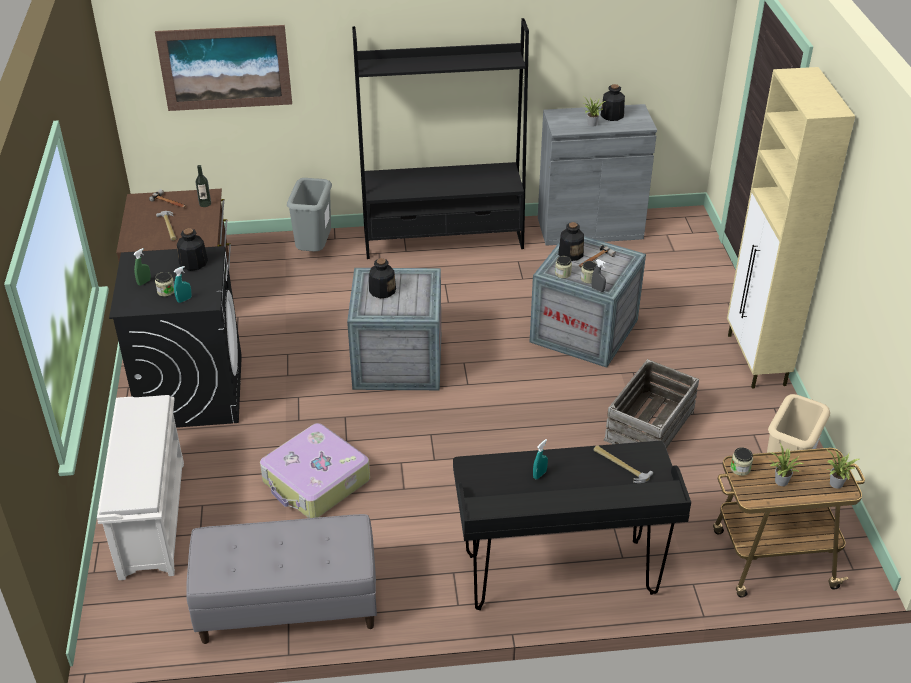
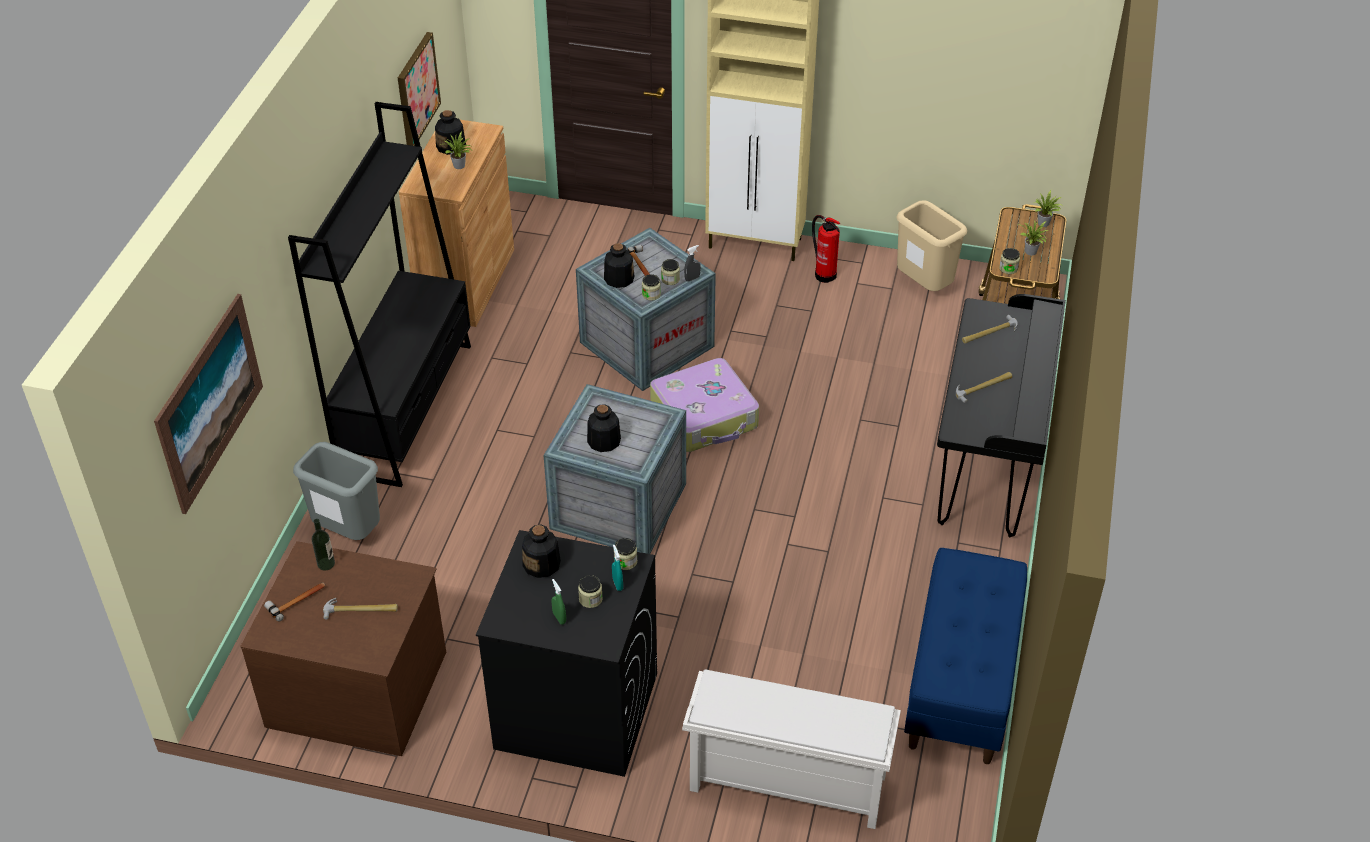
camera: 70 degrees left, 5 degrees up
grey bench [186,514,377,644] -> blue bench [904,548,1027,764]
suitcase [260,423,370,518] -> suitcase moved to [650,358,759,452]
turquoise spray bottle [533,439,548,479] -> hammer [956,372,1013,403]
grey cabinet [538,104,657,246] -> brown cabinet [399,119,514,327]
crate [604,359,699,448] -> none
none -> picture [398,32,441,146]
none -> jar [614,538,637,570]
none -> fire extinguisher [812,215,840,283]

